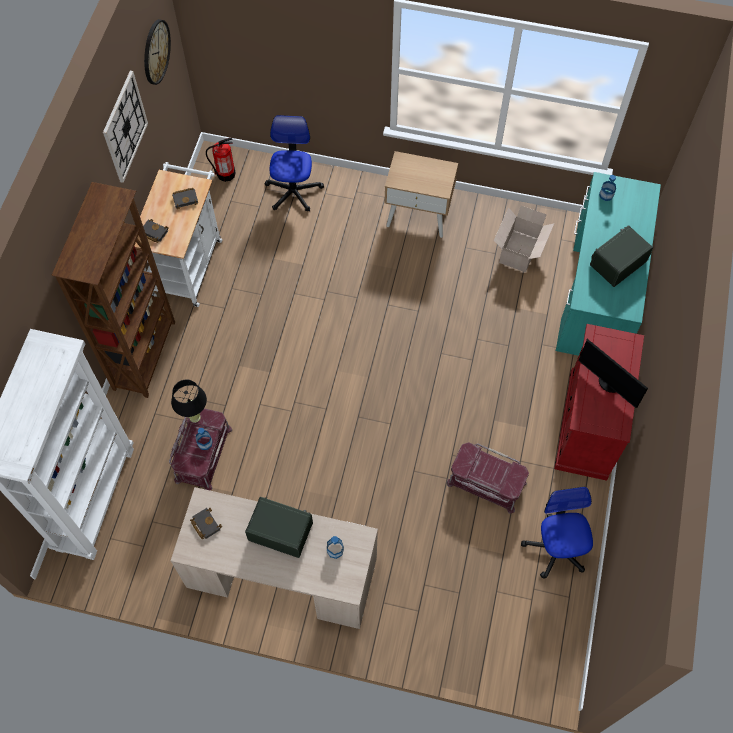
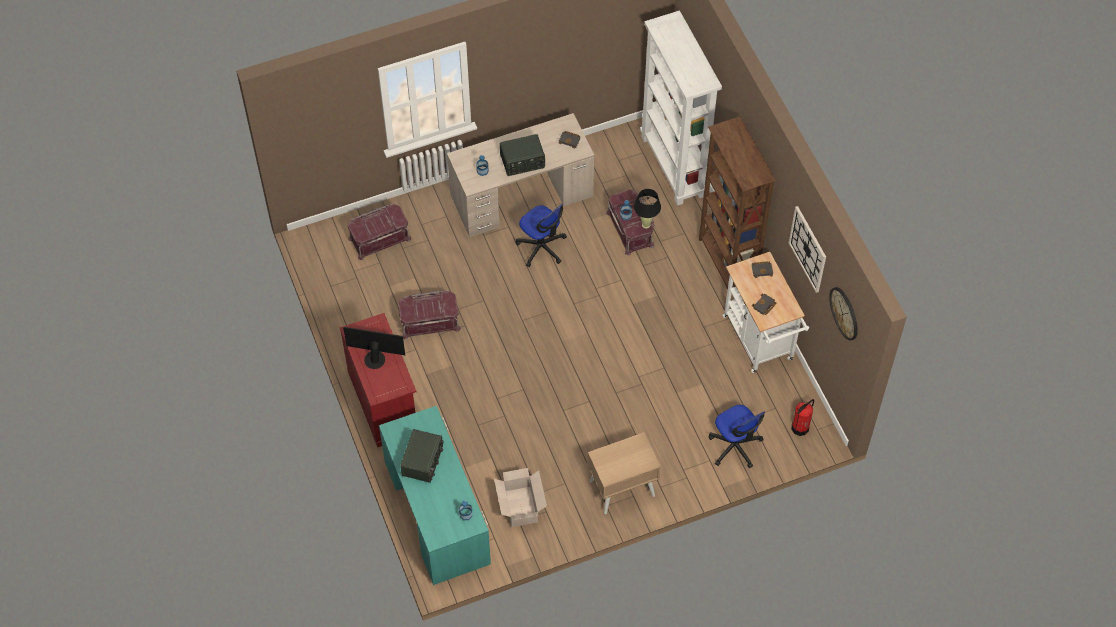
camera: 145 degrees right, 5 degrees down
office chair [521,487,593,579] -> office chair moved to [516,204,567,267]
none -> red storage box [348,204,412,260]

